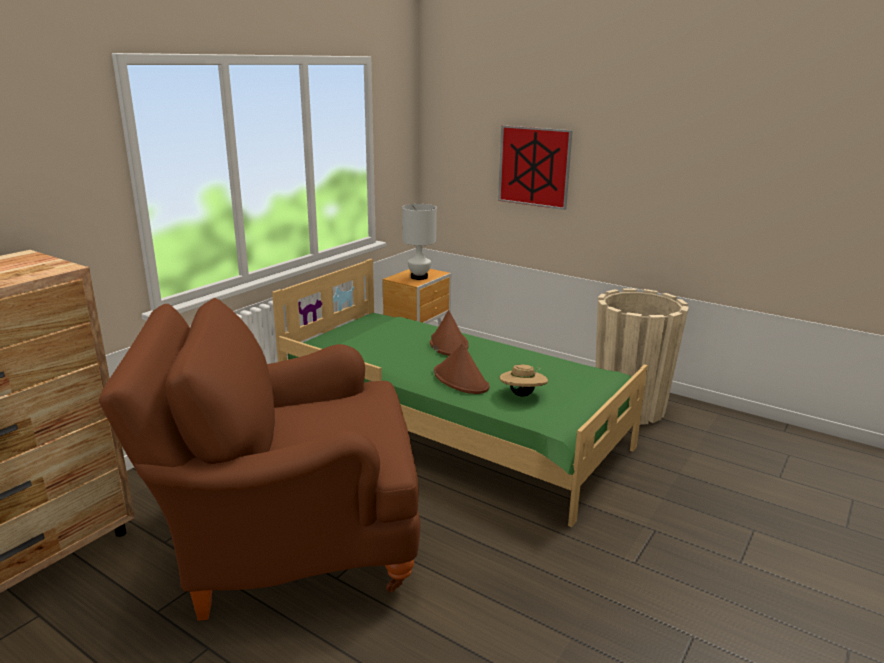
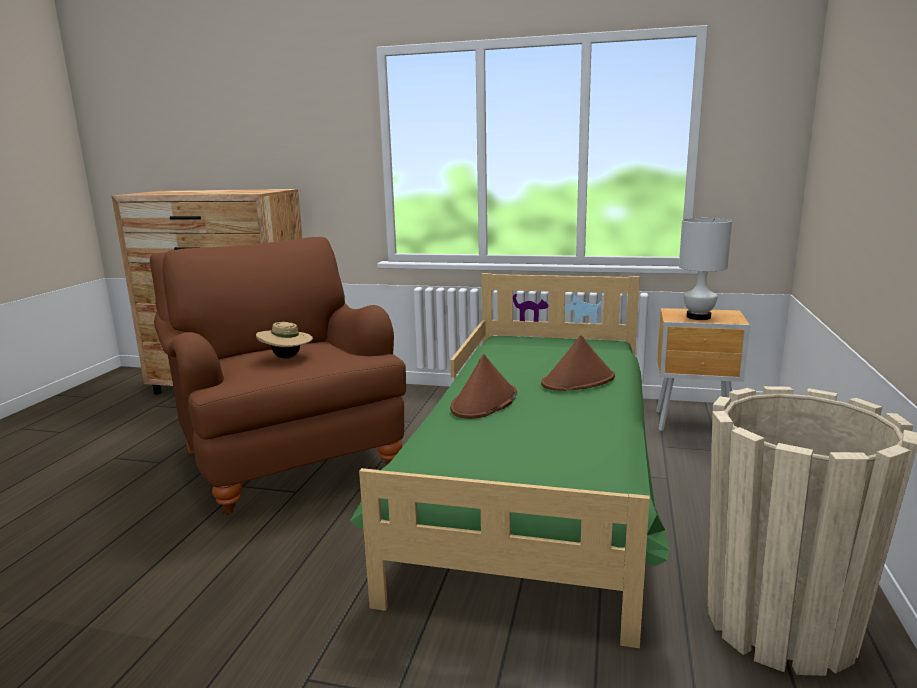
camera: 70 degrees right, 5 degrees down
picture [498,125,573,210] -> none
beige hat [499,364,548,397] -> beige hat moved to [256,322,313,358]

